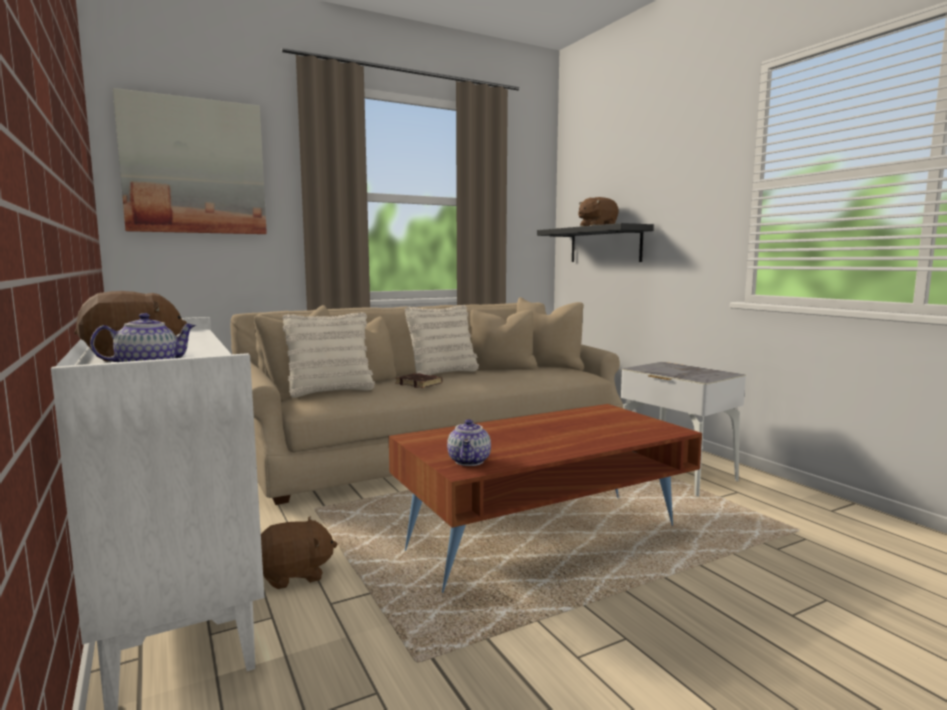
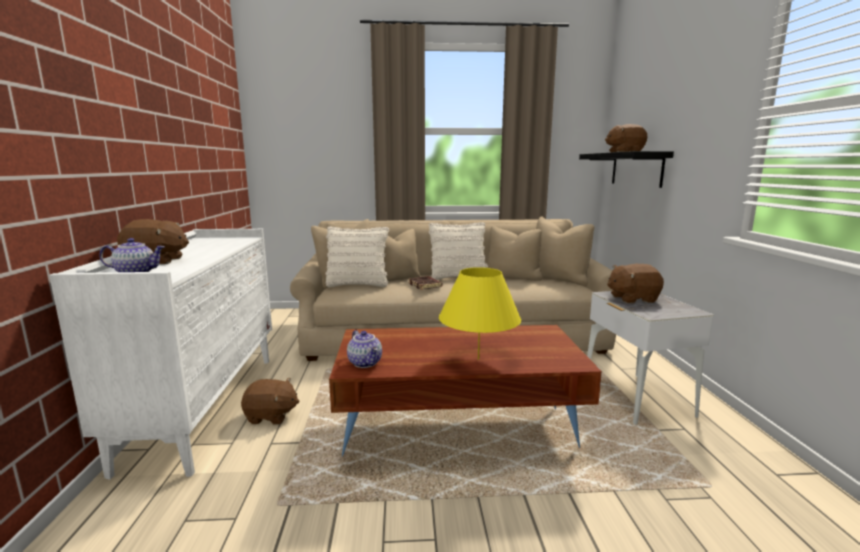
camera: 25 degrees right, 5 degrees up
picture [113,88,267,234] -> none
teapot [447,419,491,466] -> teapot turned 60 degrees counterclockwise [347,330,382,368]
none -> yellow table lamp [439,267,521,360]
none -> brown plush toy [607,264,664,303]

